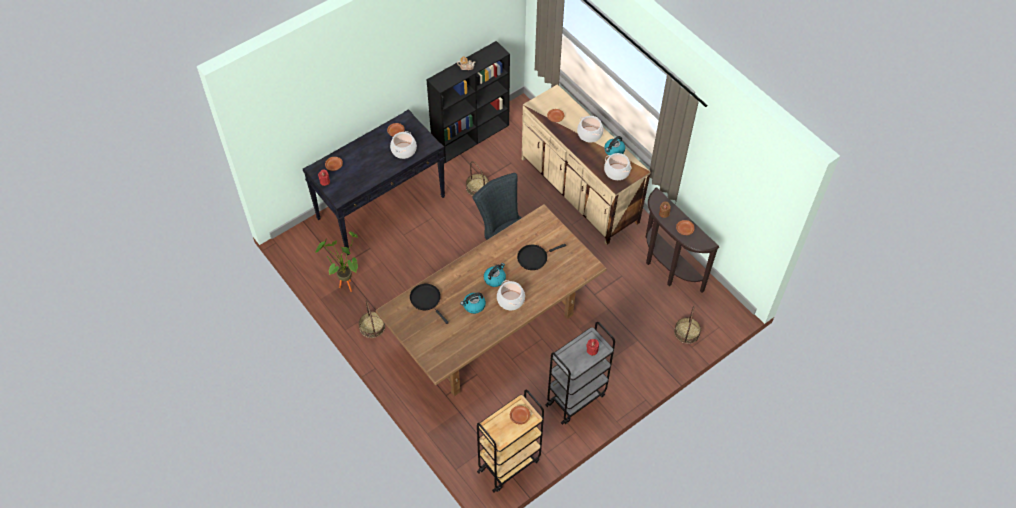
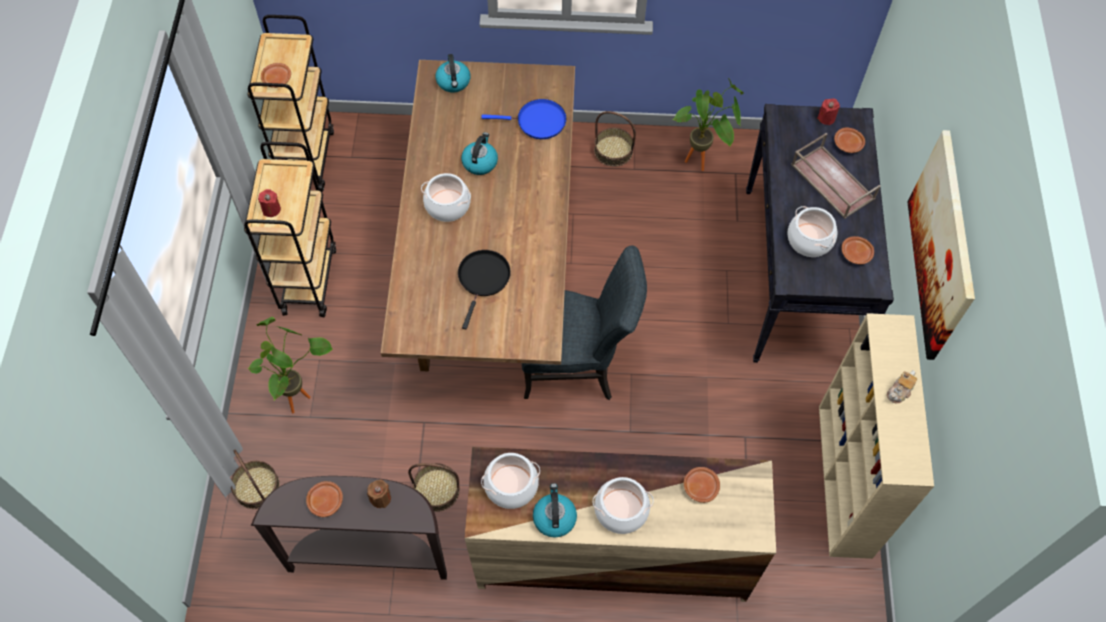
camera: 130 degrees right, 5 degrees up
black frying pan [410,283,449,324] -> blue frying pan [481,99,567,139]
black bookcase [426,41,510,163] -> beige bookcase [819,313,934,559]
basket [466,161,489,196] -> basket moved to [408,463,460,512]
kettle [484,263,506,287] -> kettle moved to [436,54,470,93]
grey cart [545,322,615,425] -> brown cart [244,142,336,317]
none -> potted plant [248,317,333,413]
none -> brown tray [791,133,881,219]
none -> picture [908,130,975,360]

